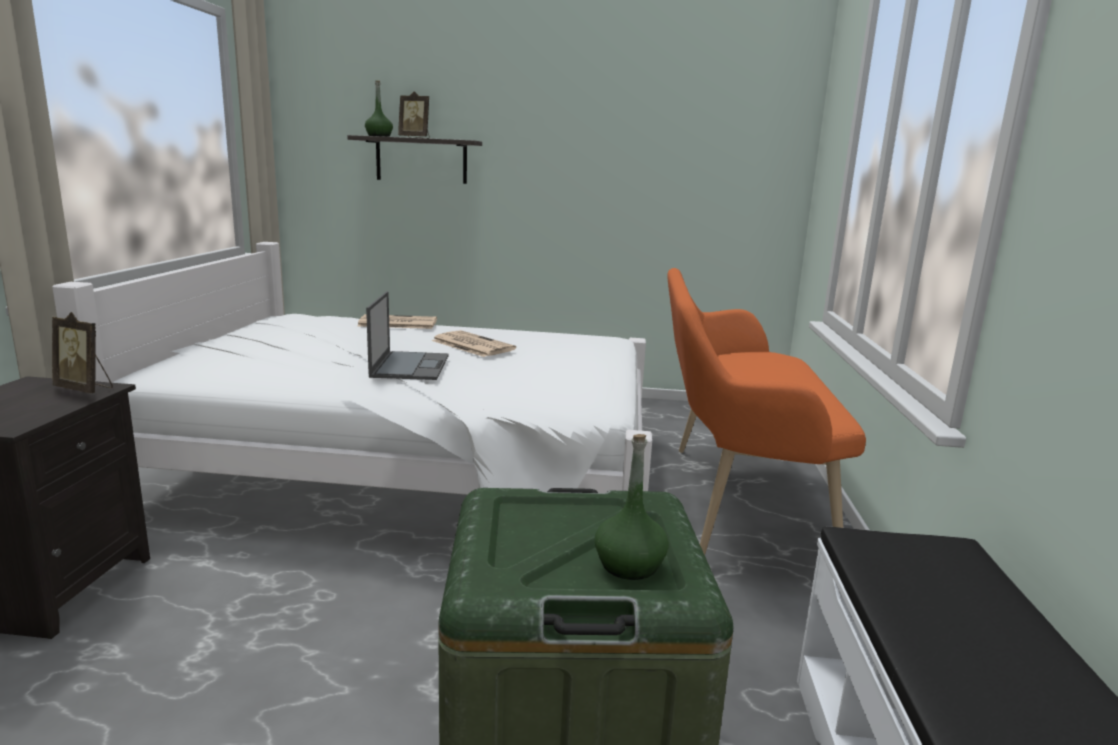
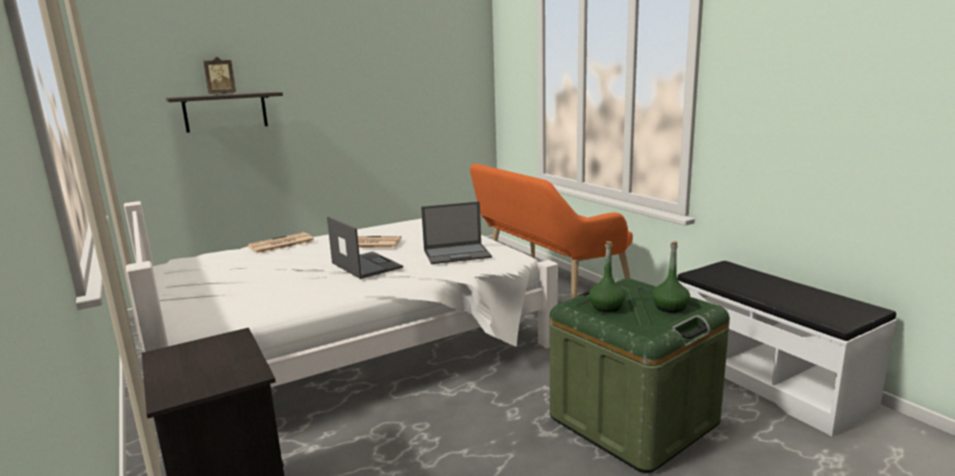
camera: 35 degrees left, 0 degrees up
picture frame [52,312,113,393] -> none
green bottle [365,80,393,137] -> green bottle moved to [589,241,626,312]
none -> laptop [421,201,492,264]

